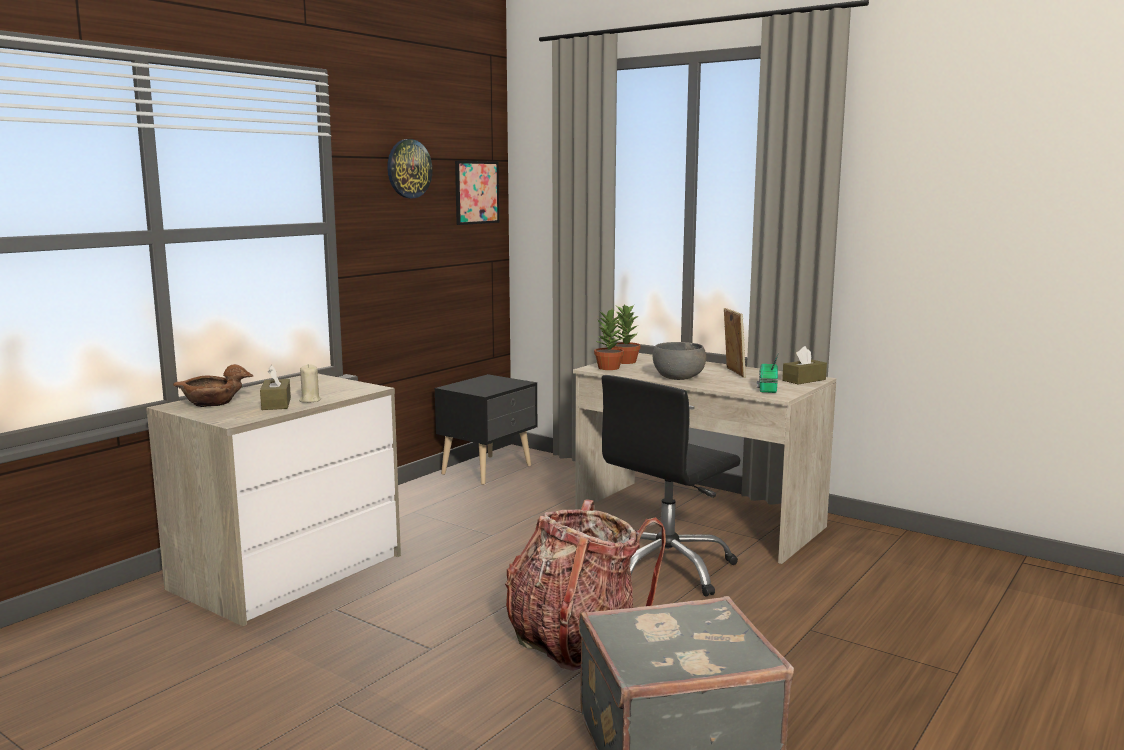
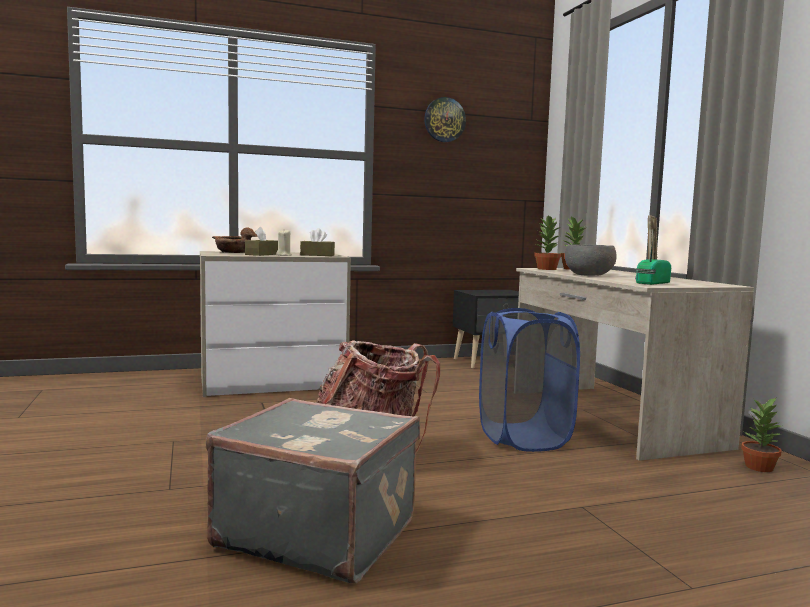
camera: 35 degrees right, 5 degrees down
picture [455,161,499,225] -> none
black office chair [602,375,740,596] -> blue laundry basket [479,308,580,452]
brown tissue box [782,346,827,384] -> brown tissue box moved to [300,228,335,256]
none -> potted plant [741,398,782,472]

